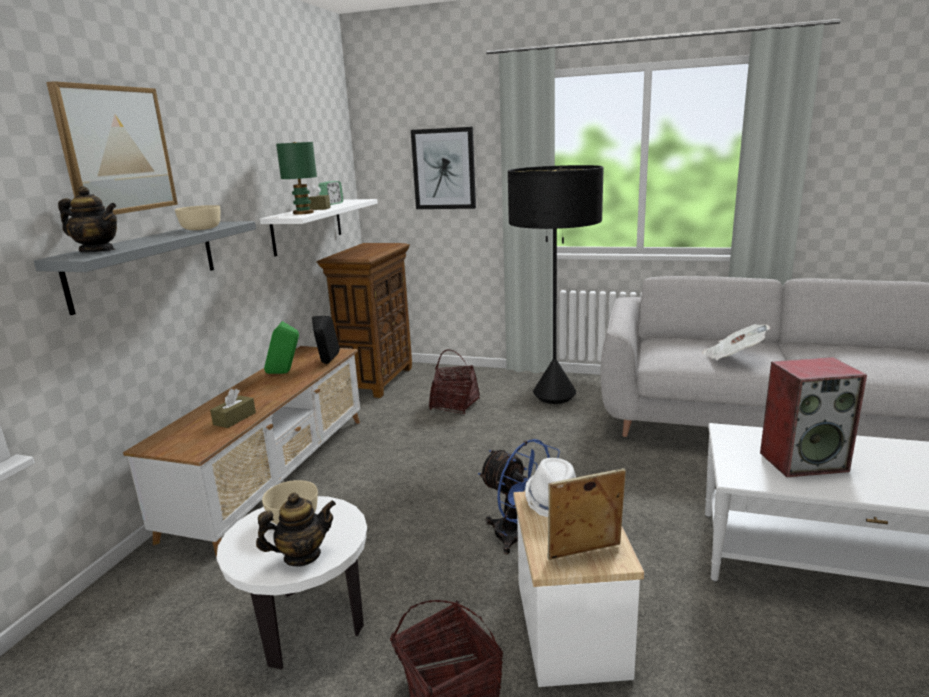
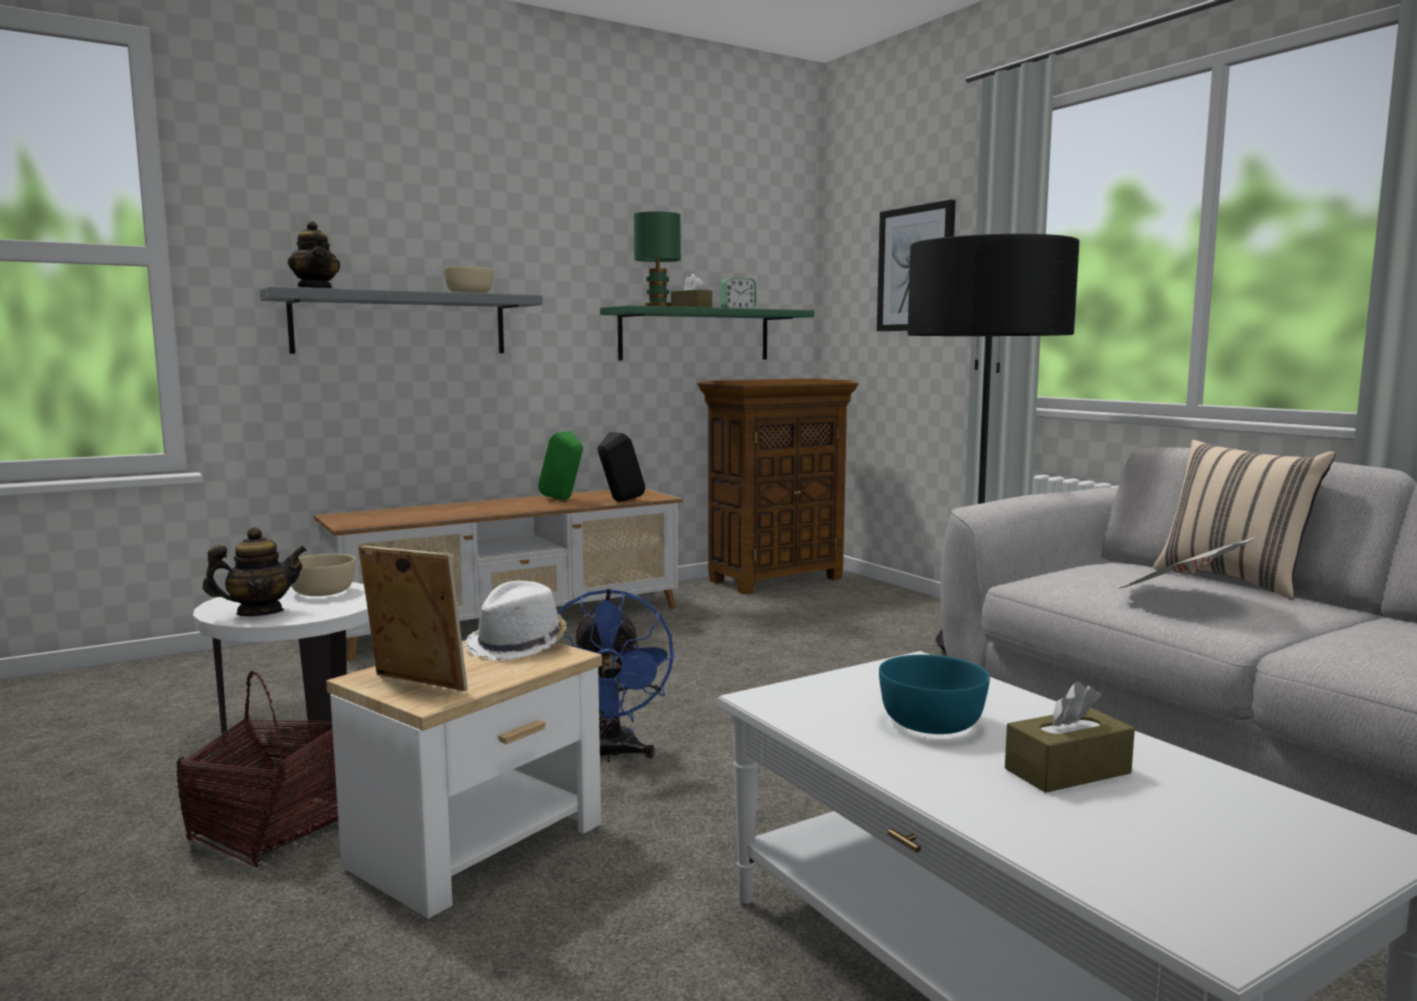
camera: 40 degrees right, 10 degrees down
picture [46,81,178,215] -> none
brown tissue box [210,389,256,428] -> brown tissue box moved to [1005,681,1135,793]
teapot [256,492,336,567] -> teapot turned 45 degrees counterclockwise [203,527,307,616]
white shelf [260,199,378,256] -> green shelf [600,305,814,361]
basket [429,350,480,414] -> none
speaker [760,357,867,477] -> turquoise bowl [879,655,990,734]
none -> beige pillow [1153,440,1336,600]

